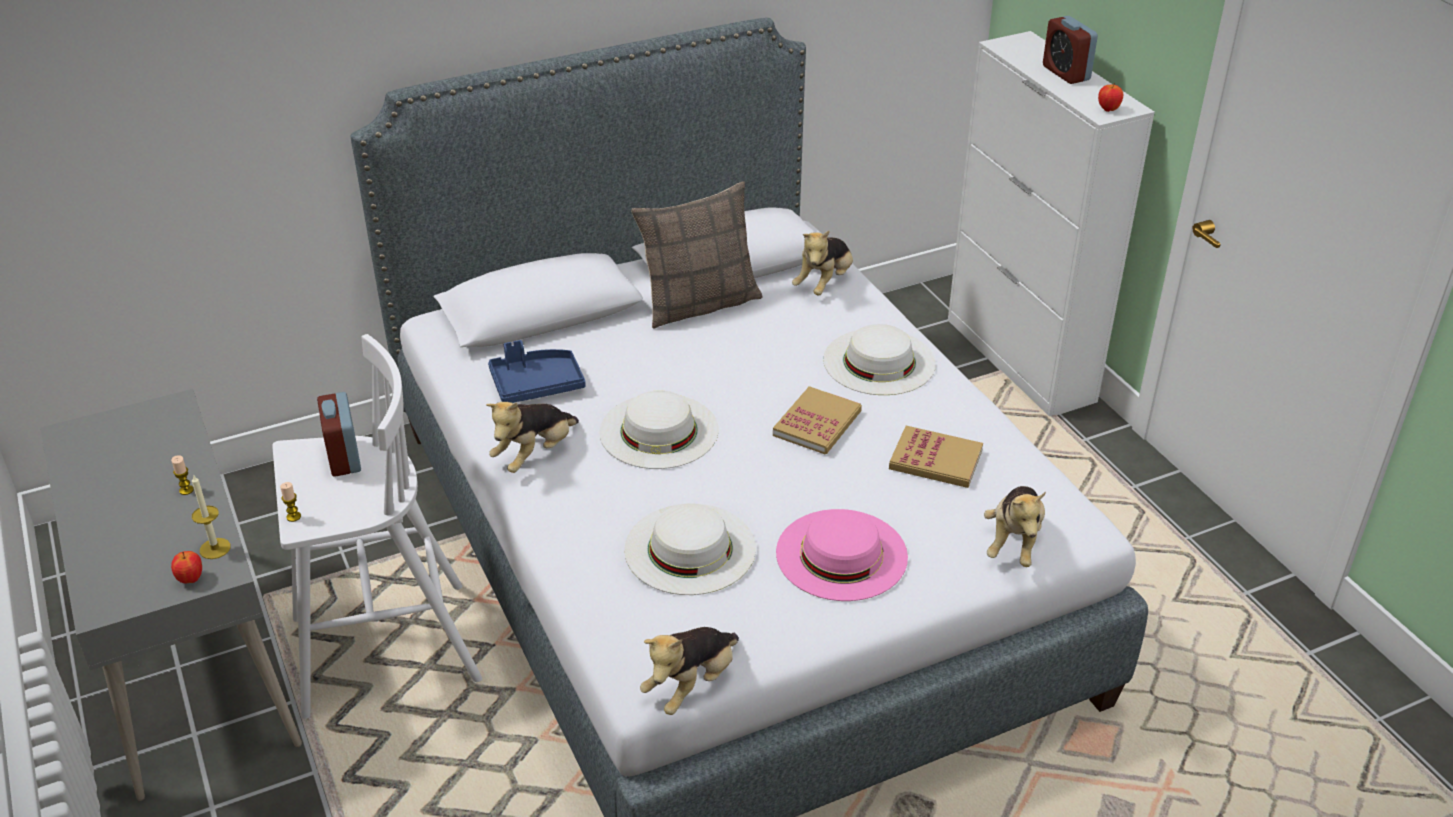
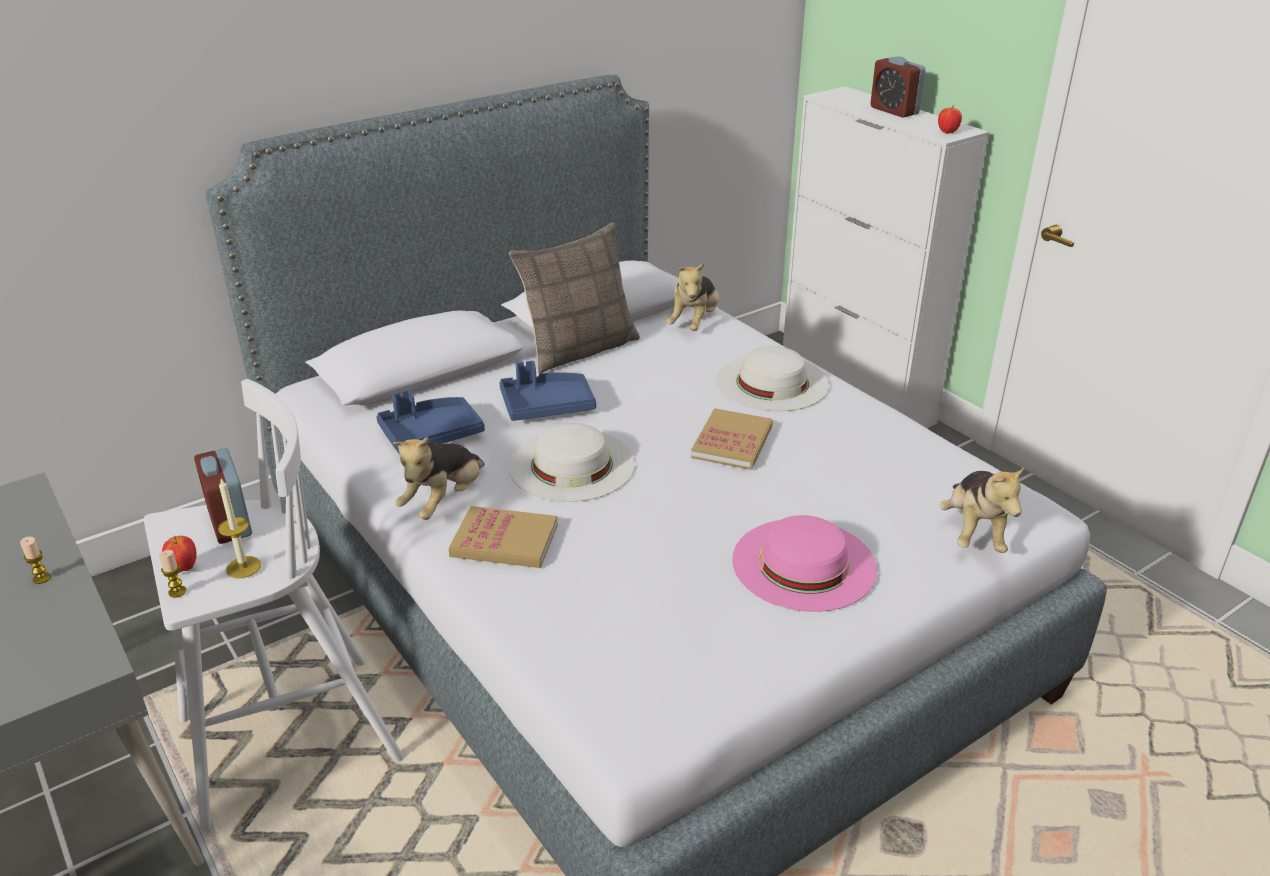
camera: 10 degrees left, 5 degrees down
apple [171,551,202,584] -> apple moved to [162,536,197,572]
candle [192,474,231,559] -> candle moved to [218,479,261,578]
white hat [624,503,756,595] -> none
plush toy [640,627,739,715] -> none
book [889,426,983,488] -> book moved to [449,506,558,568]
none -> blue tray [499,361,596,421]

